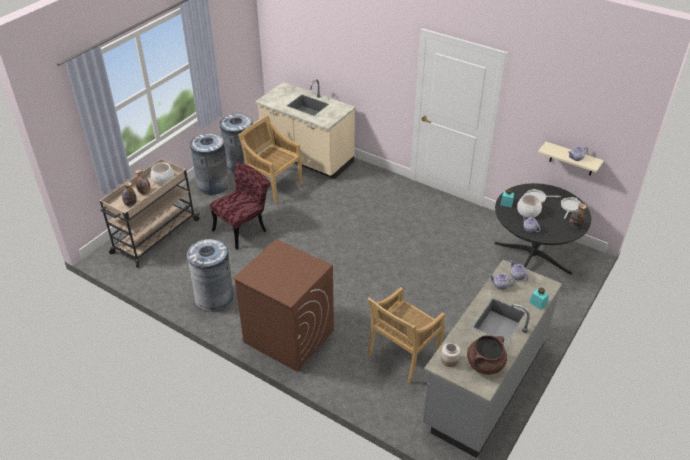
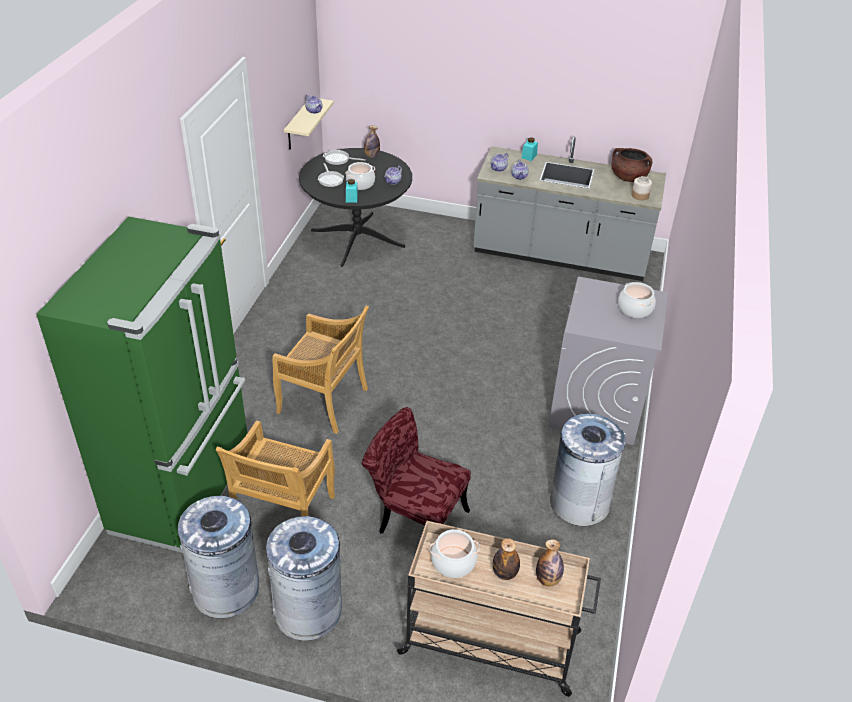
camera: 110 degrees left, 0 degrees up
brown washing machine [233,239,334,372] -> grey washing machine [549,277,668,445]
beige counter [255,79,356,179] -> green fridge [36,216,247,553]
beige chair [367,287,445,384] -> beige chair moved to [272,305,369,434]
none -> cooking pot [618,282,656,318]

